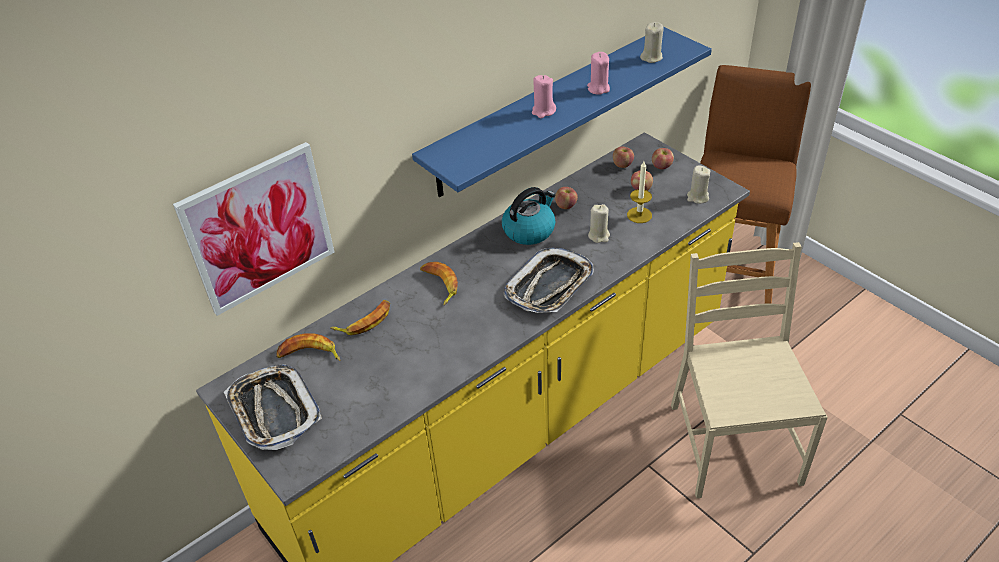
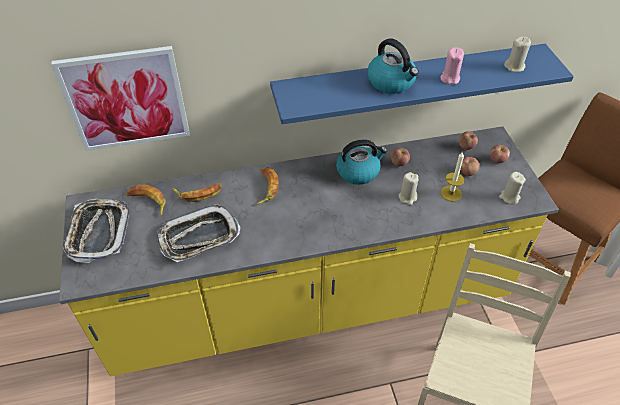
camera: 25 degrees right, 5 degrees up
tray [504,247,594,313] -> tray moved to [157,205,241,262]
pink candle [532,75,556,118] -> kettle [367,38,419,94]

